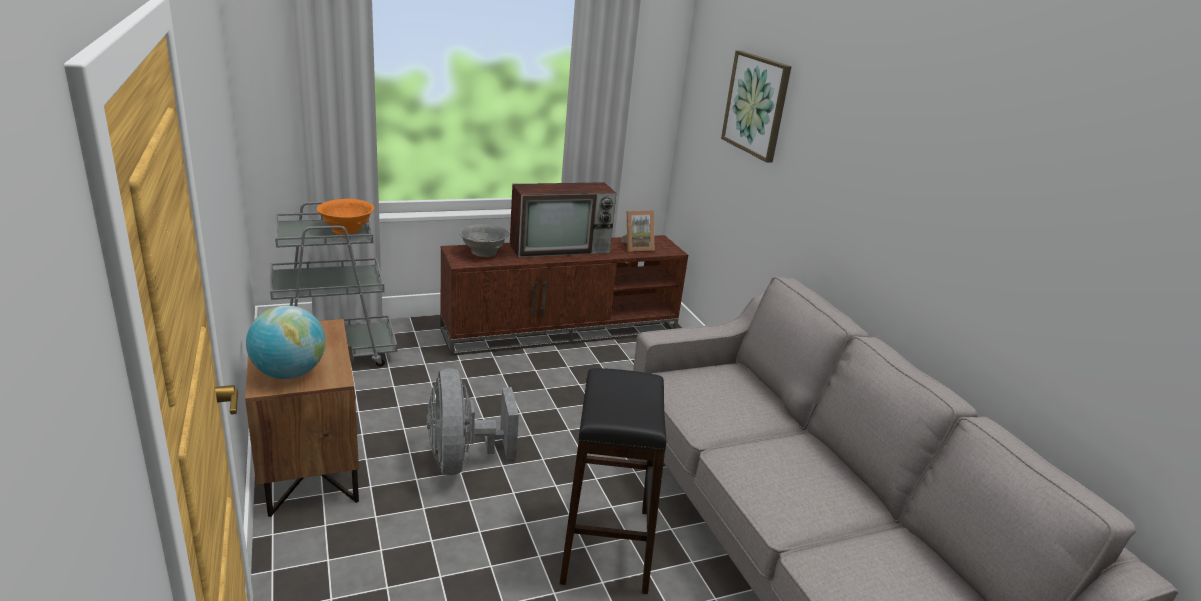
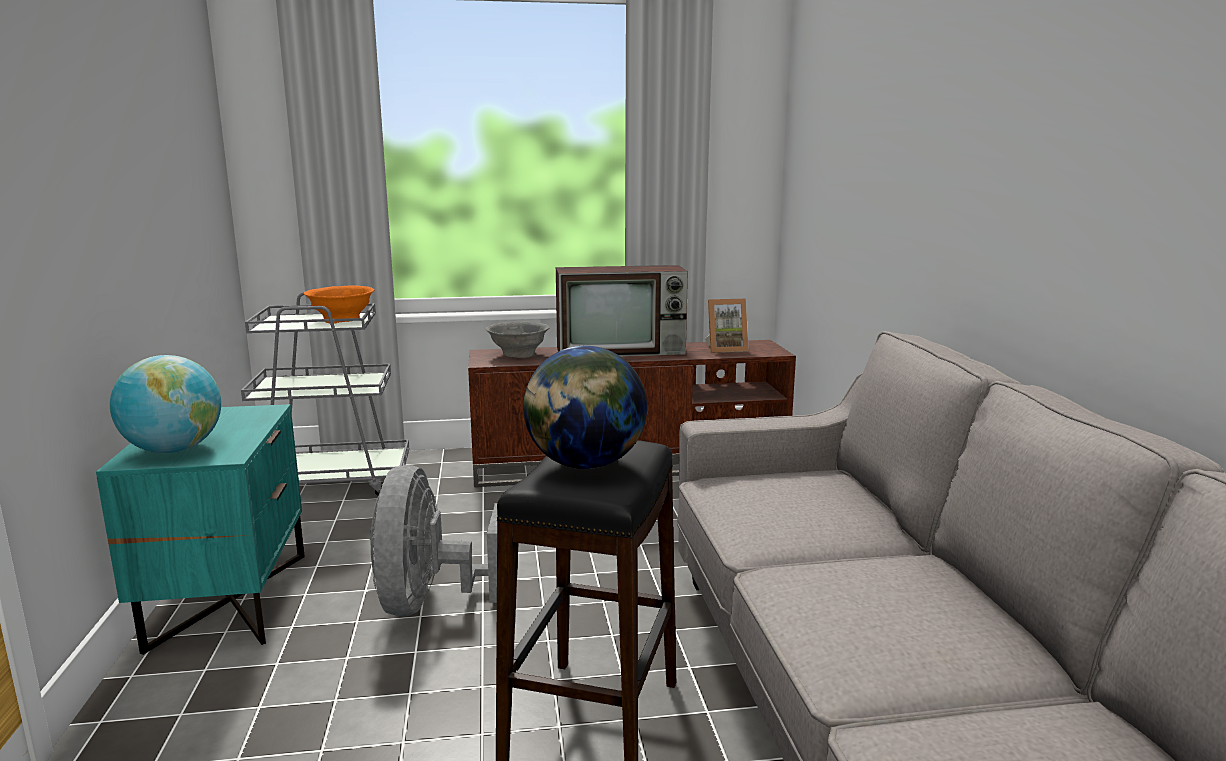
camera: 15 degrees right, 10 degrees down
brown nightstand [245,319,359,517] -> turquoise nightstand [96,404,305,655]
picture [721,50,792,163] -> none
none -> globe [523,346,647,469]

